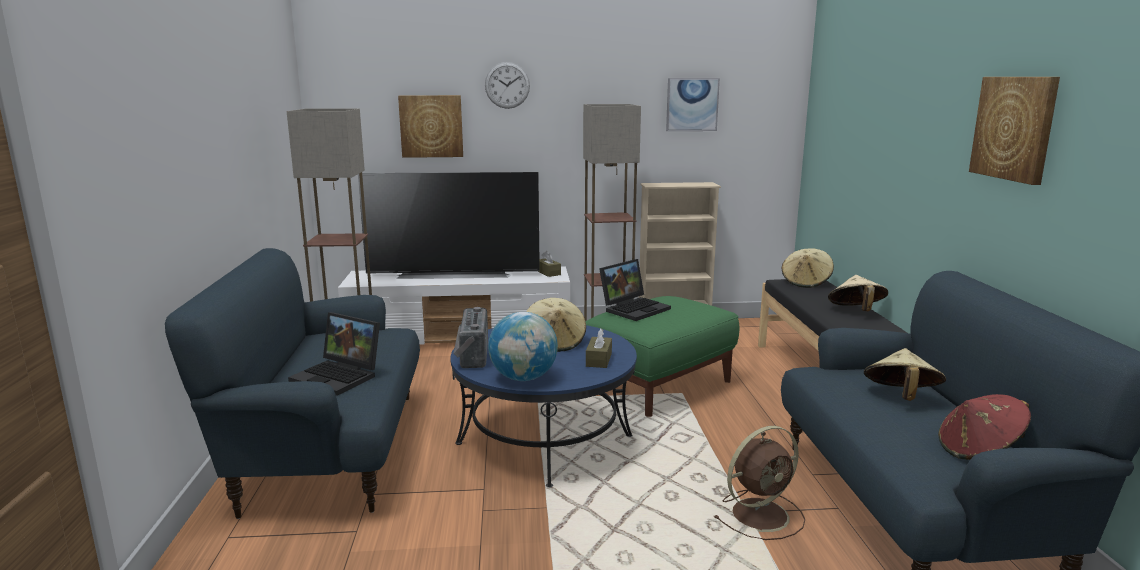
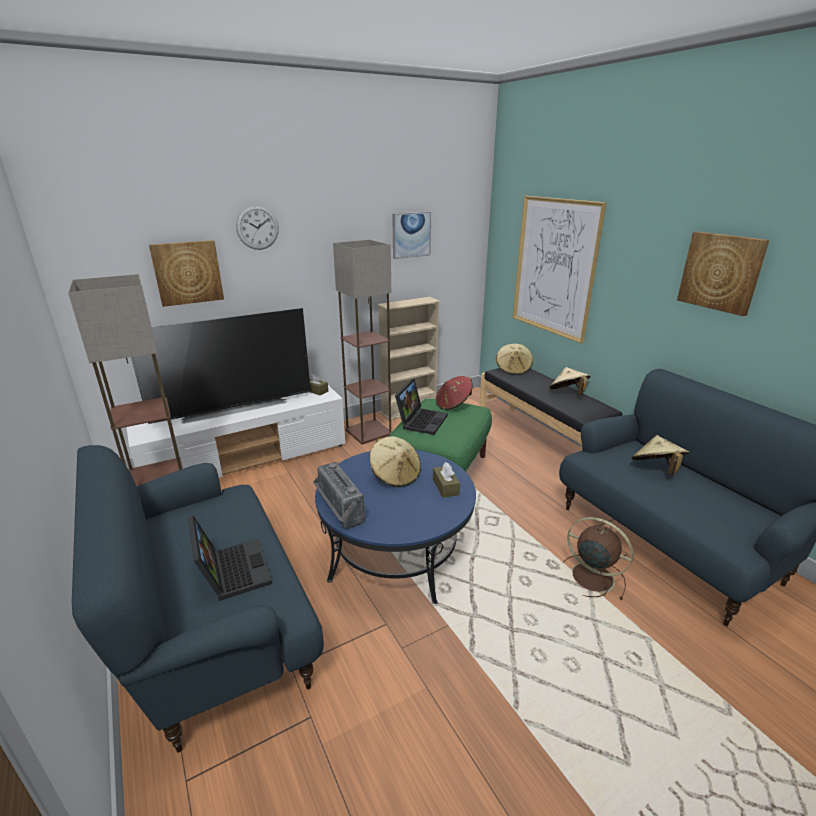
camera: 25 degrees left, 10 degrees up
laptop [288,312,380,396] -> laptop turned 120 degrees counterclockwise [188,516,272,601]
globe [488,312,558,381] -> none
brown fan [714,426,805,540] -> brown fan turned 90 degrees counterclockwise [563,517,633,600]
red hat [938,394,1031,460] -> red hat moved to [436,376,473,410]
none -> picture [513,196,607,343]

